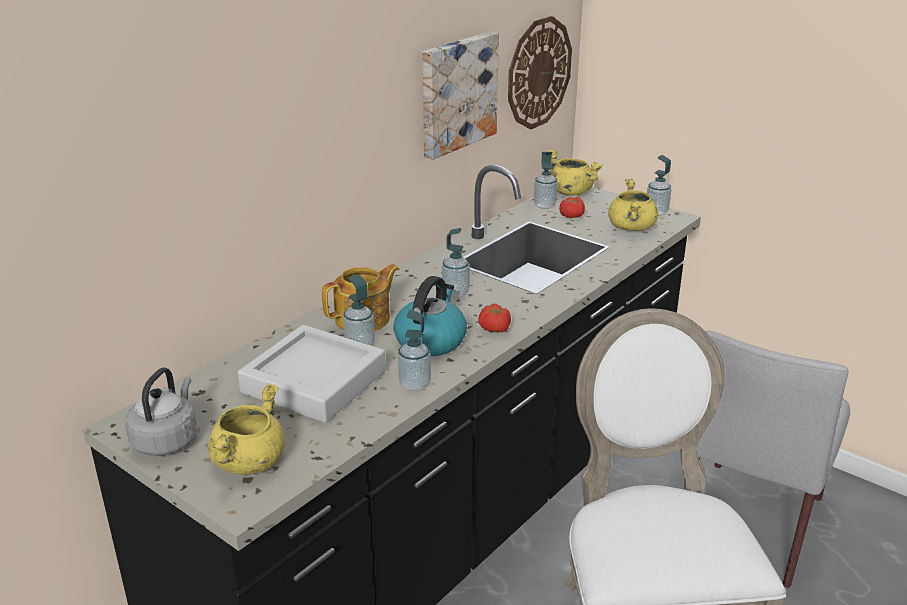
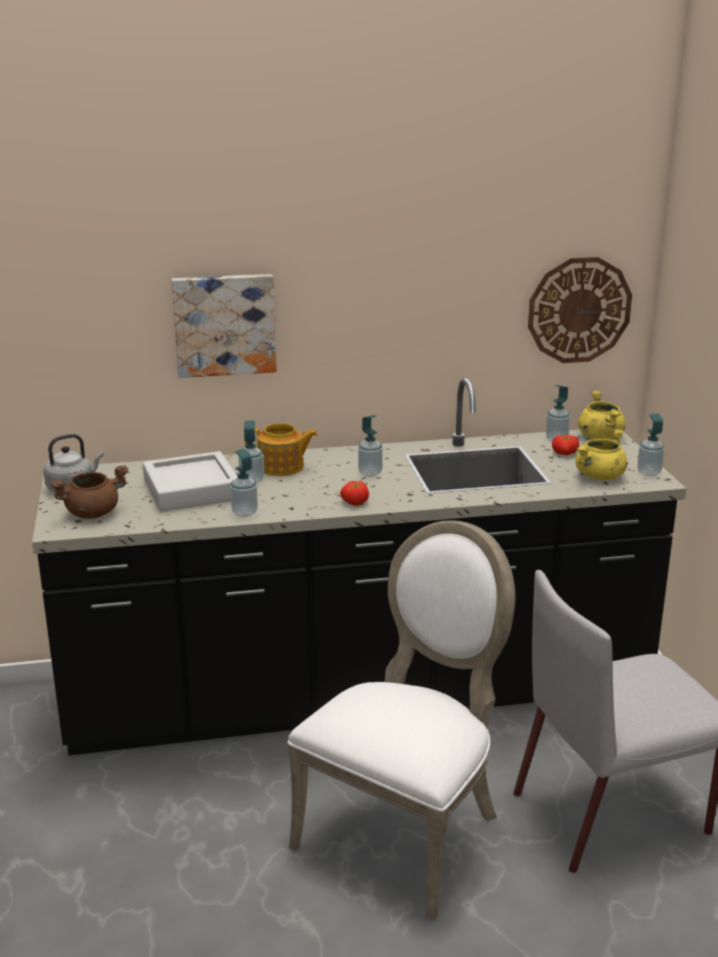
camera: 40 degrees right, 5 degrees down
yellow cooking pot [208,383,285,475] -> brown cooking pot [50,465,129,519]
kettle [393,276,467,356] -> none
picture [422,32,499,160] -> picture moved to [172,274,276,378]

